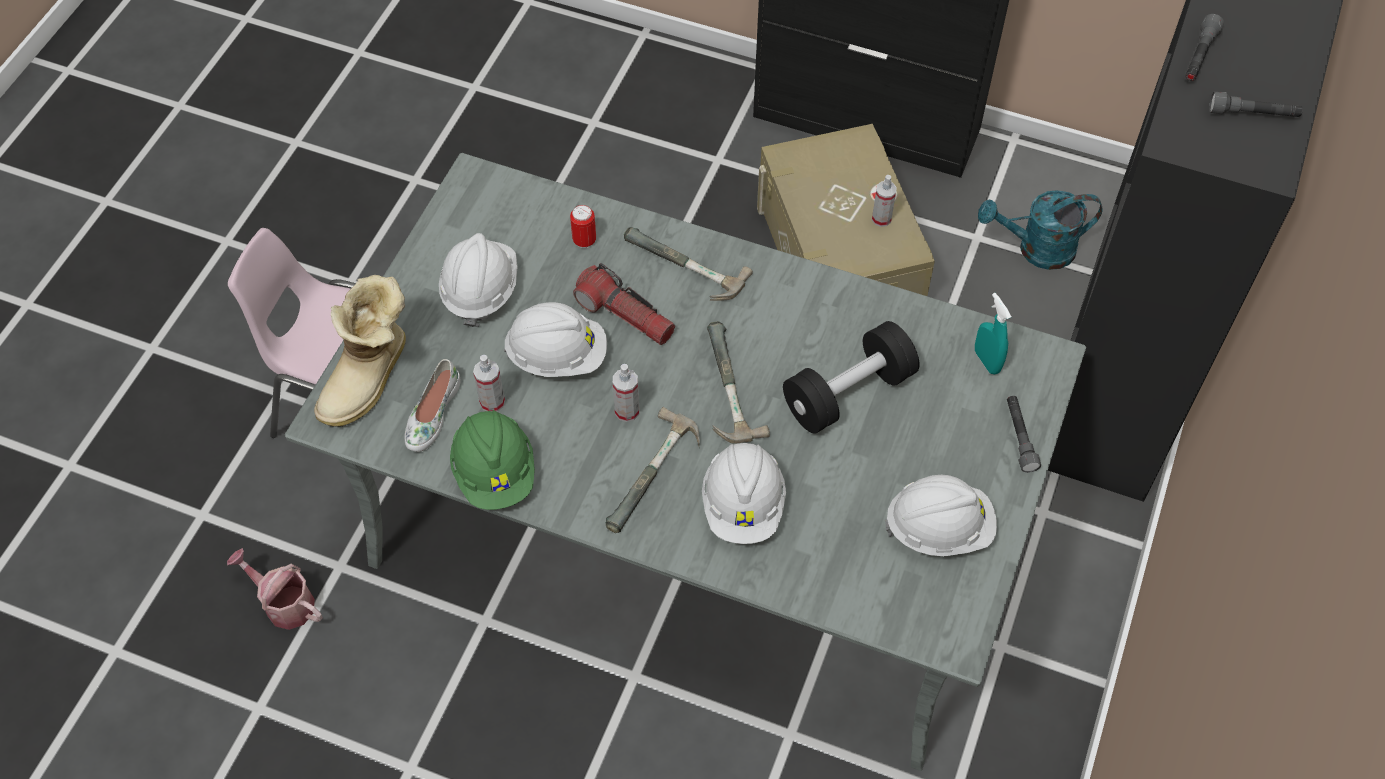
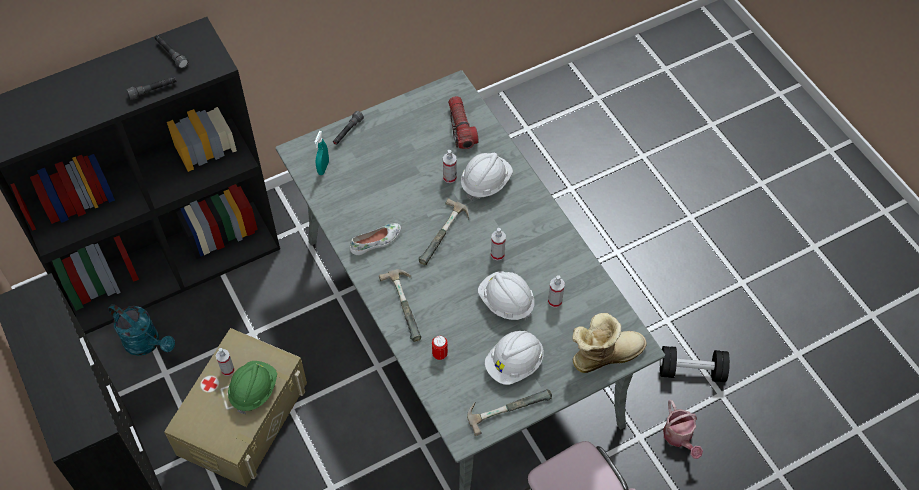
camera: 140 degrees left, 0 degrees up
white shoe [405,359,460,452] -> white shoe moved to [350,223,401,255]
green hard hat [450,410,535,510] -> green hard hat moved to [228,361,277,414]
flashlight [573,263,675,345] -> flashlight moved to [448,96,479,149]
hammer [605,407,700,533] -> hammer moved to [467,389,552,436]
black dumbbell [783,321,920,434] -> black dumbbell moved to [660,346,730,382]
white hard hat [885,475,997,556] -> none
none -> spray bottle [443,150,457,183]

